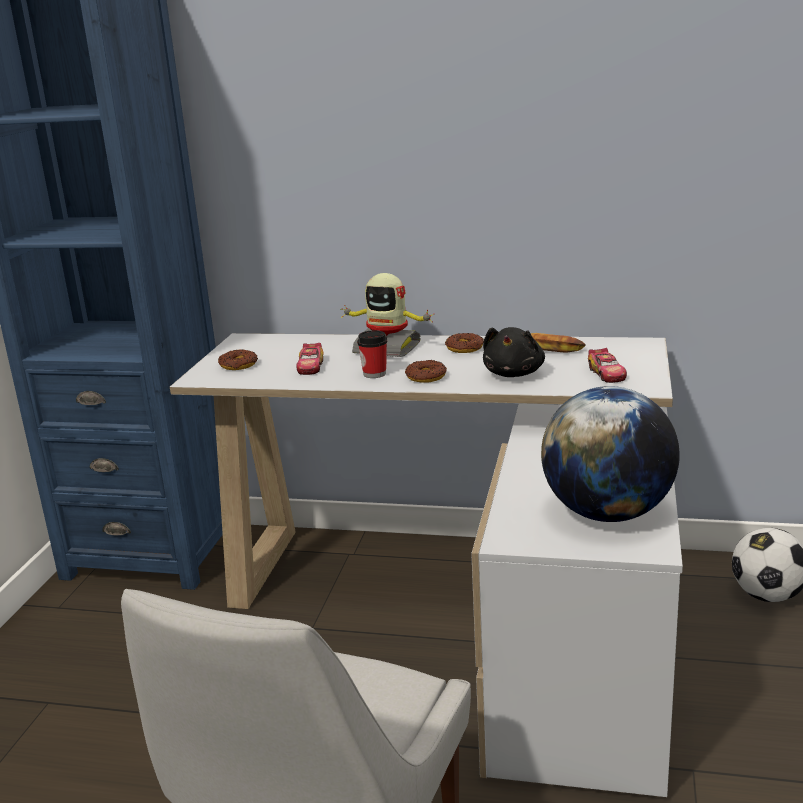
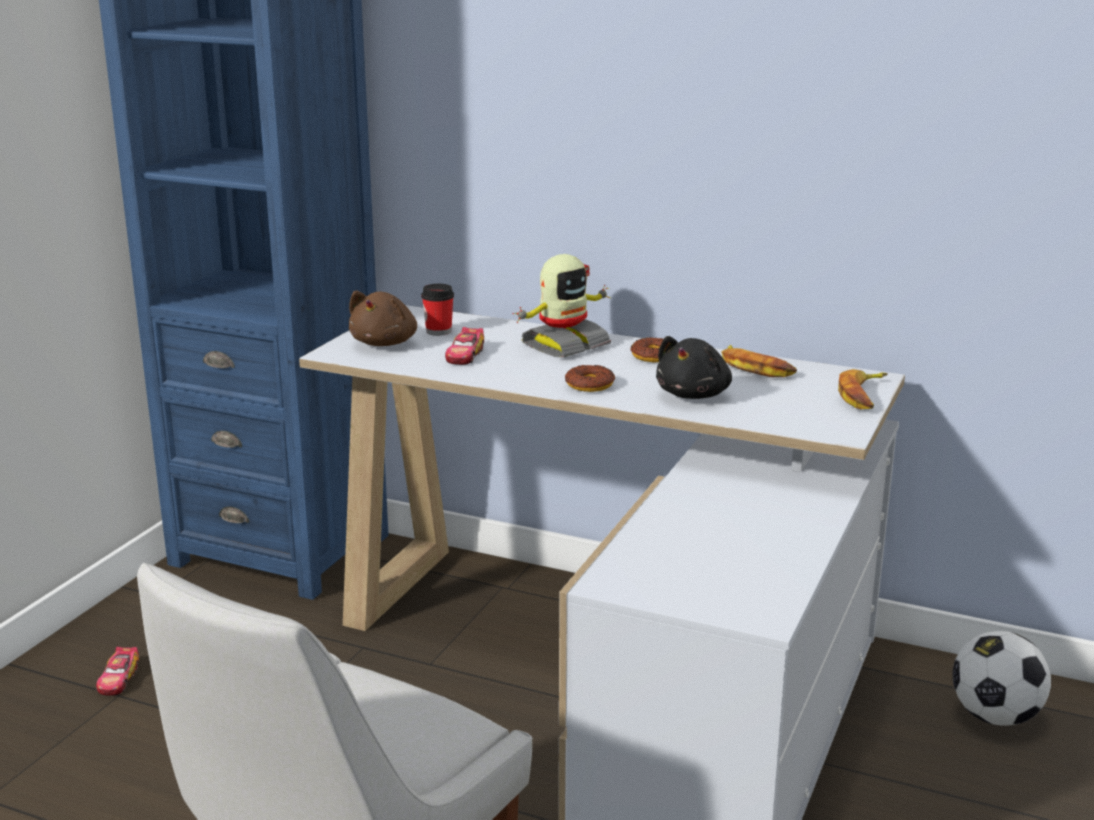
camera: 10 degrees right, 0 degrees up
donut [218,349,258,370] -> brown plush toy [349,290,417,346]
toy robot [341,273,433,357] -> toy robot turned 75 degrees counterclockwise [513,254,611,357]
cup [357,330,387,378] -> cup moved to [421,284,454,336]
globe [541,386,680,522] -> none
toy car [588,348,627,383] -> toy car moved to [96,647,139,696]
none -> banana [838,369,888,409]

